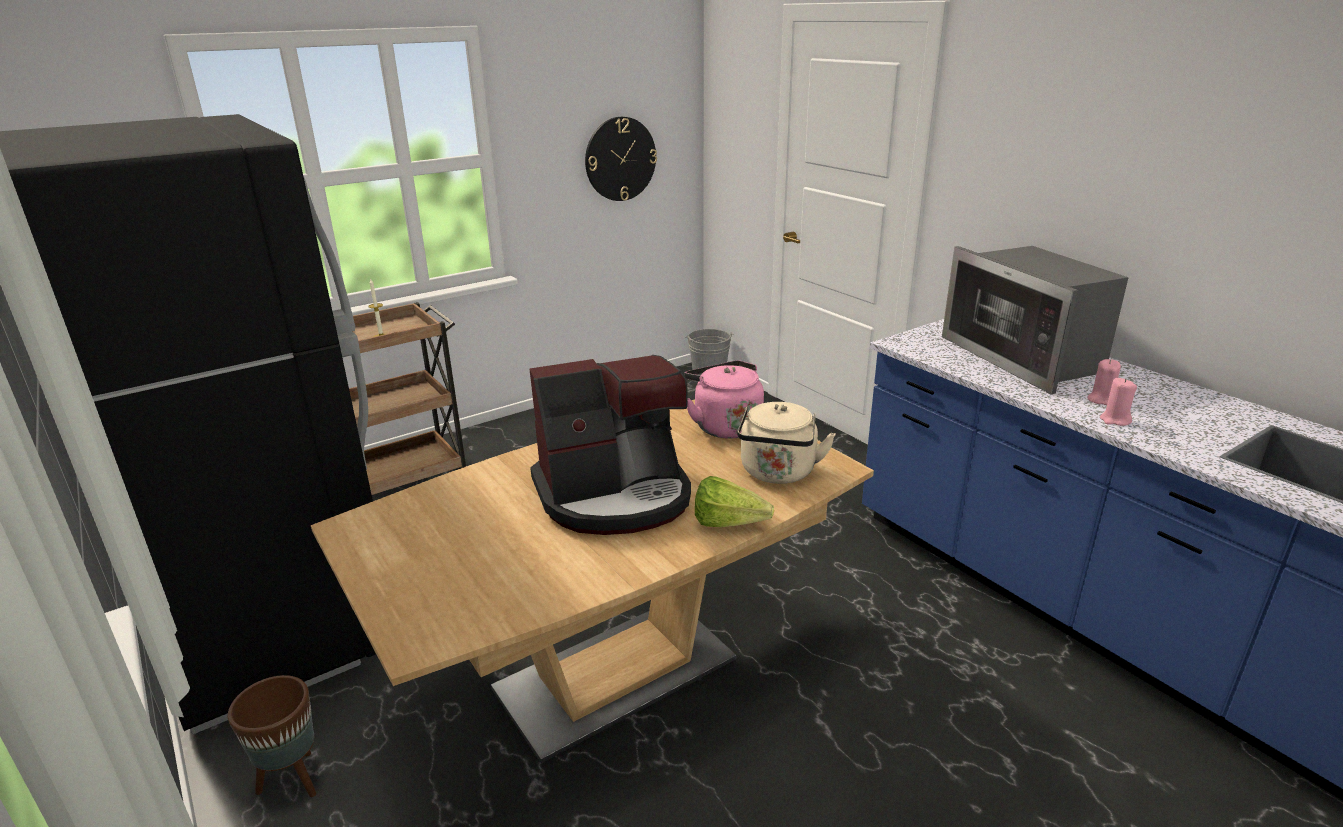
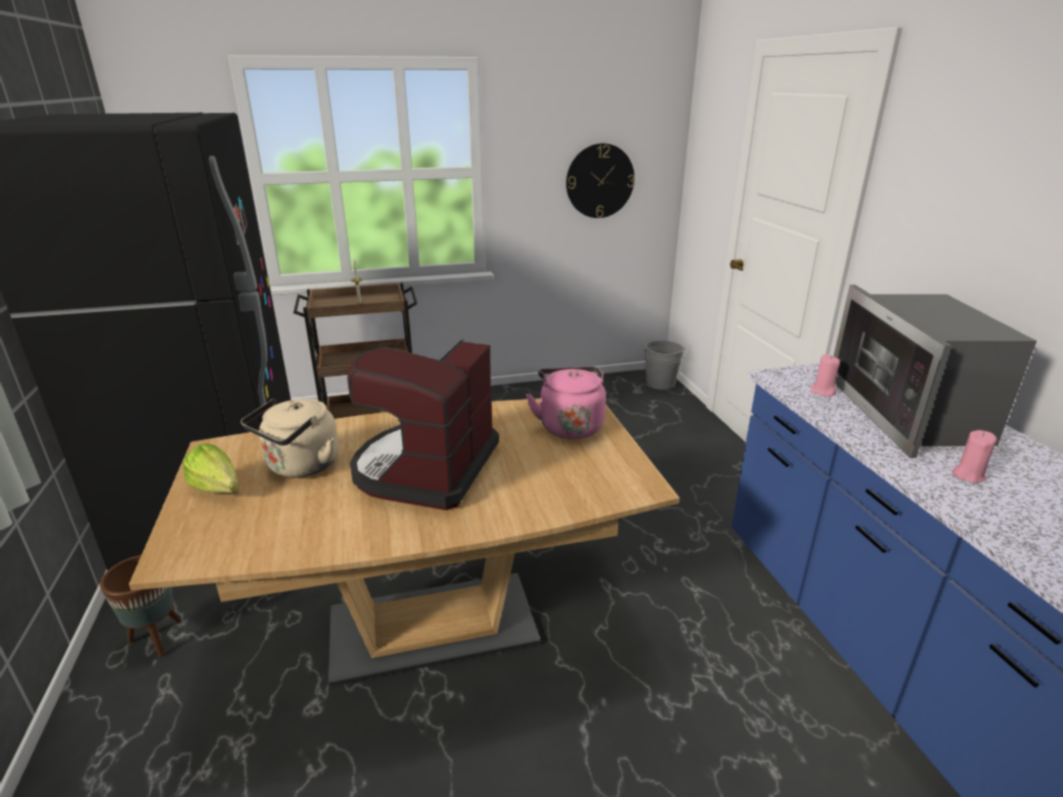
camera: 20 degrees right, 0 degrees up
coffee machine [530,355,691,535] -> coffee machine turned 105 degrees clockwise [347,340,499,510]
lettuce [695,476,774,527] -> lettuce moved to [183,443,238,493]
beige kettle [737,402,836,484] -> beige kettle moved to [241,399,339,478]
pink candle [1100,378,1137,426] -> pink candle moved to [810,354,840,397]

